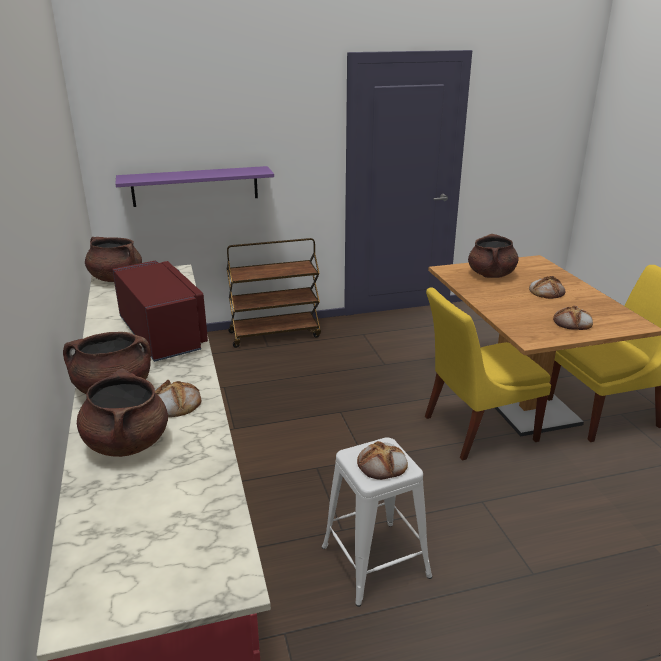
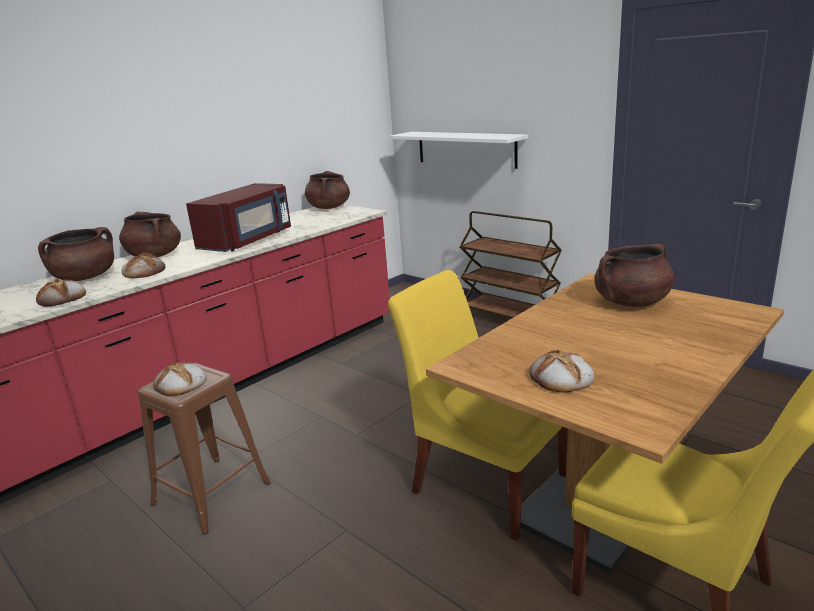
camera: 60 degrees right, 5 degrees down
purple shelf [115,166,274,207] -> white shelf [389,132,528,169]
white stool [322,437,432,607] -> brown stool [138,363,271,535]
bread [529,276,565,299] -> bread moved to [36,278,86,306]

